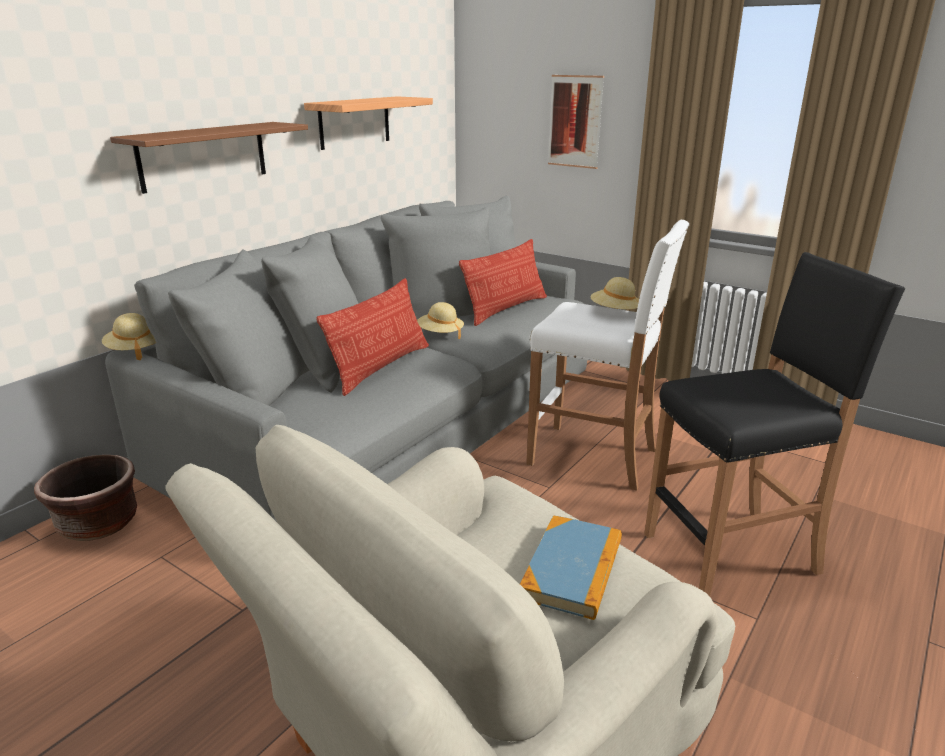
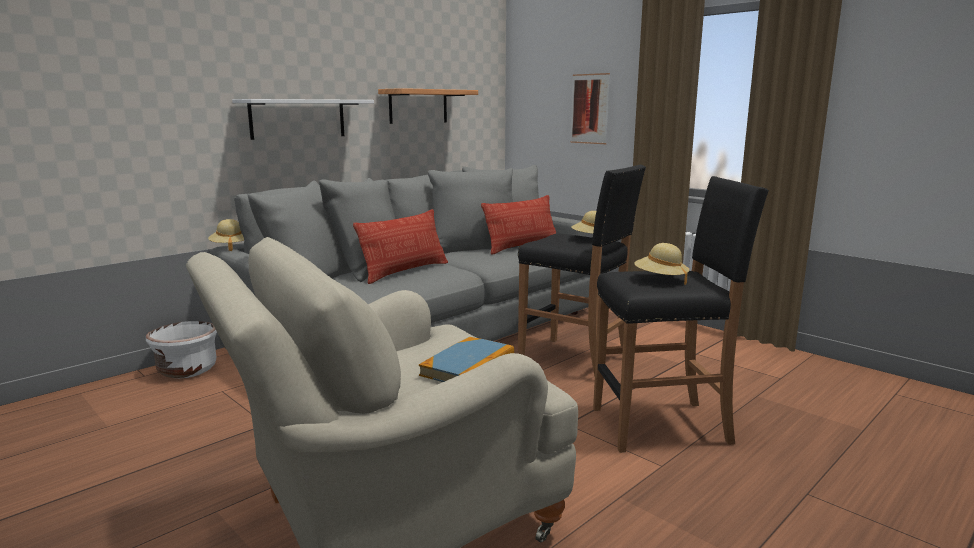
camera: 10 degrees right, 10 degrees down
brown planter [34,455,137,541] -> white planter [146,321,217,378]
brown shelf [110,122,308,194] -> white shelf [232,99,374,140]
beige hat [417,302,464,339] -> beige hat moved to [635,243,689,285]
white stool [526,220,689,491] -> black stool [518,165,646,376]

